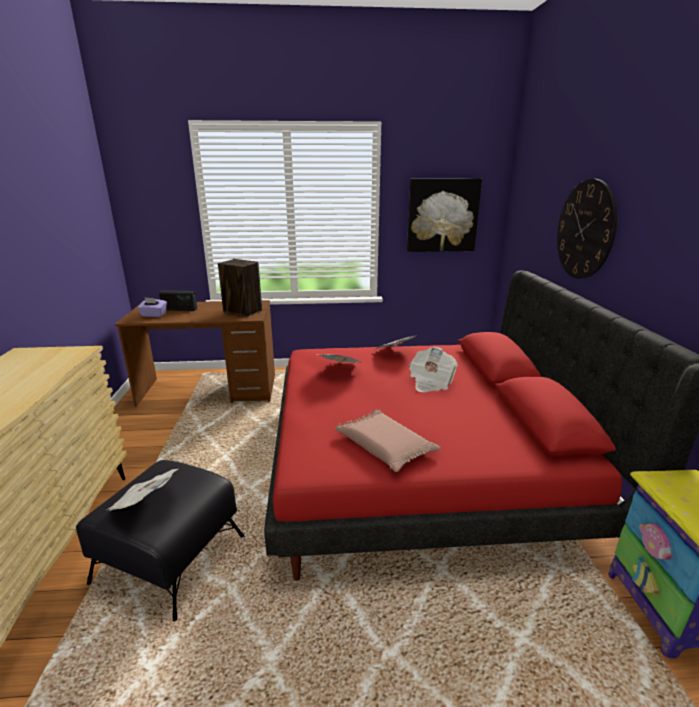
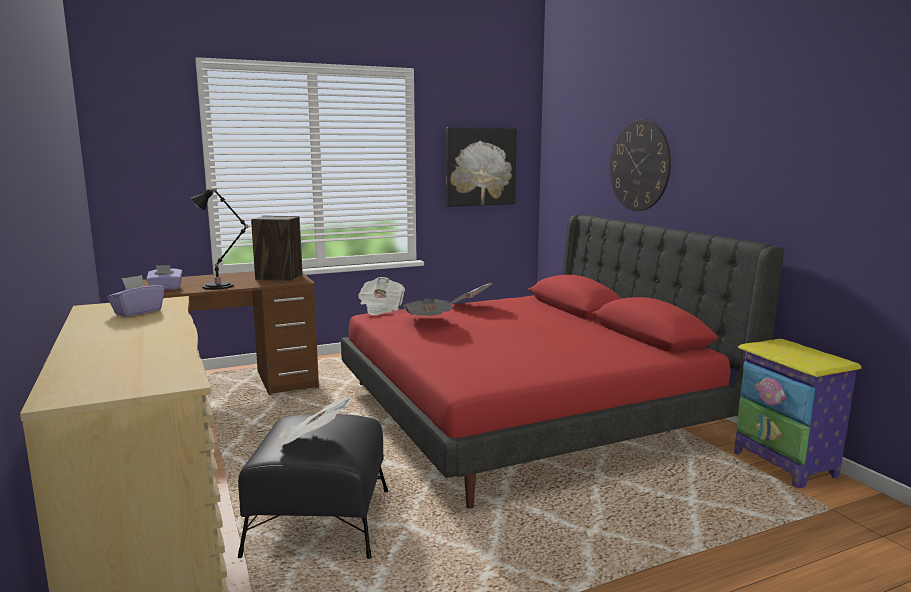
camera: 20 degrees left, 10 degrees down
radio [159,290,197,311] -> none
beige pillow [335,409,441,472] -> none
newspaper [409,347,458,392] -> newspaper moved to [358,277,405,315]
none -> purple tissue box [107,275,164,317]
none -> black table lamp [191,188,249,290]

